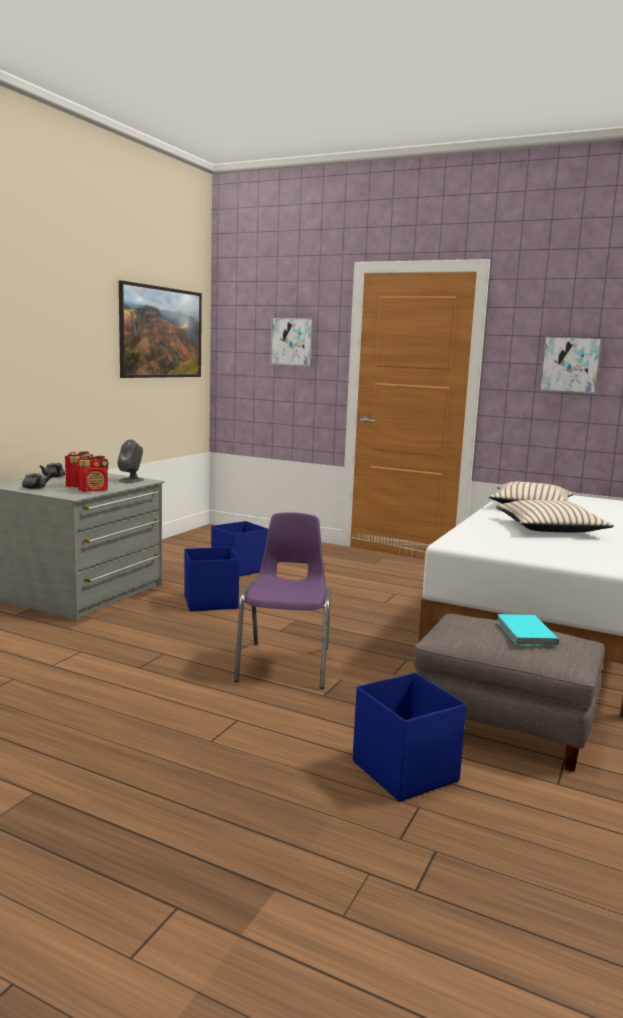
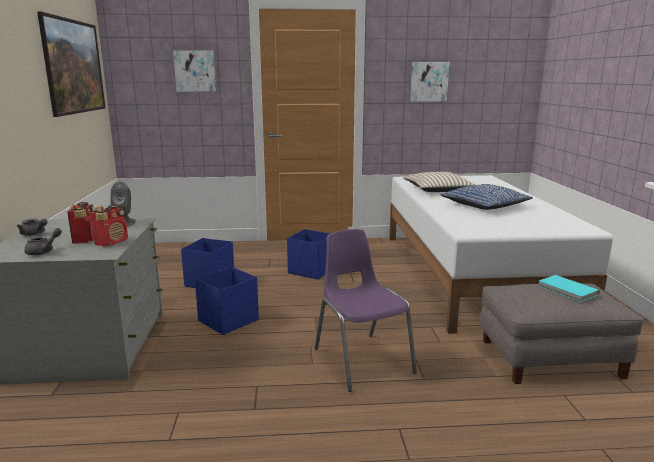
camera: 30 degrees left, 5 degrees up
blue storage box [353,673,467,802] -> blue storage box moved to [287,229,331,280]
beige pillow [496,500,614,532] -> blue pillow [441,184,533,210]

